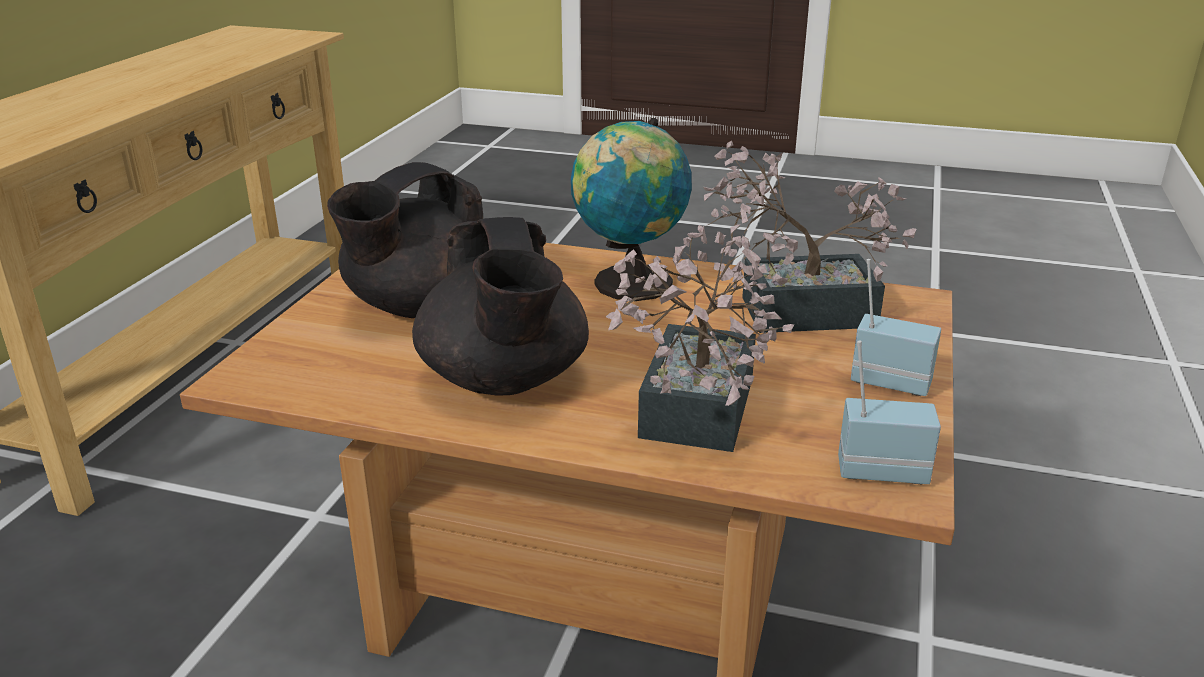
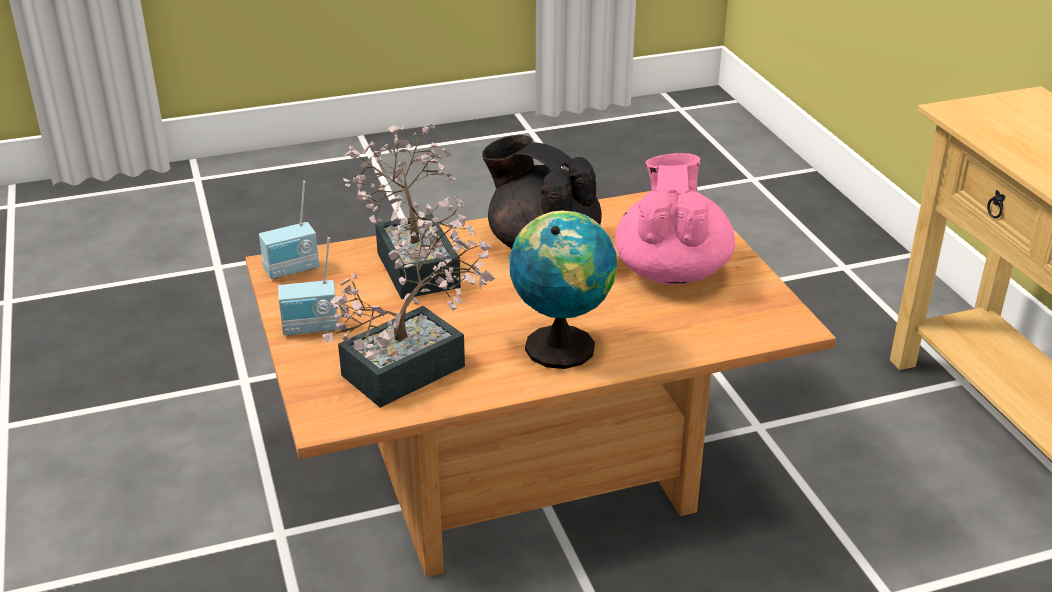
camera: 145 degrees right, 5 degrees up
black teapot [327,162,483,318] -> pink teapot [615,153,735,285]

